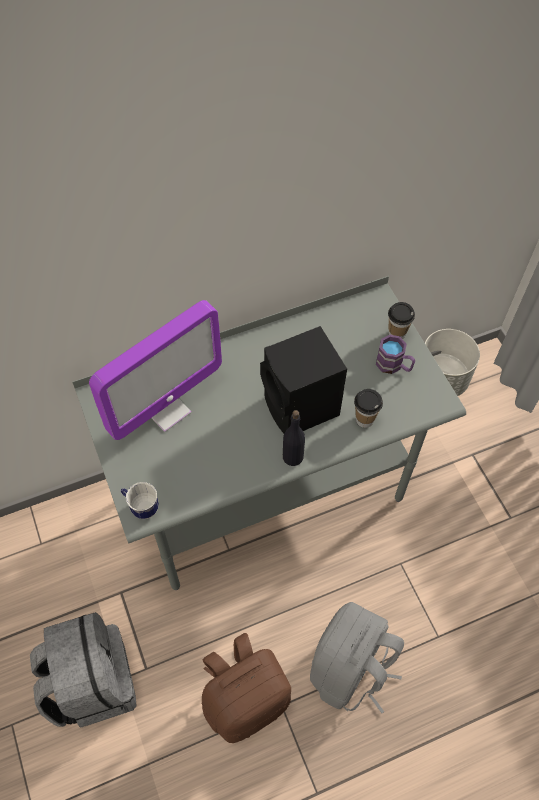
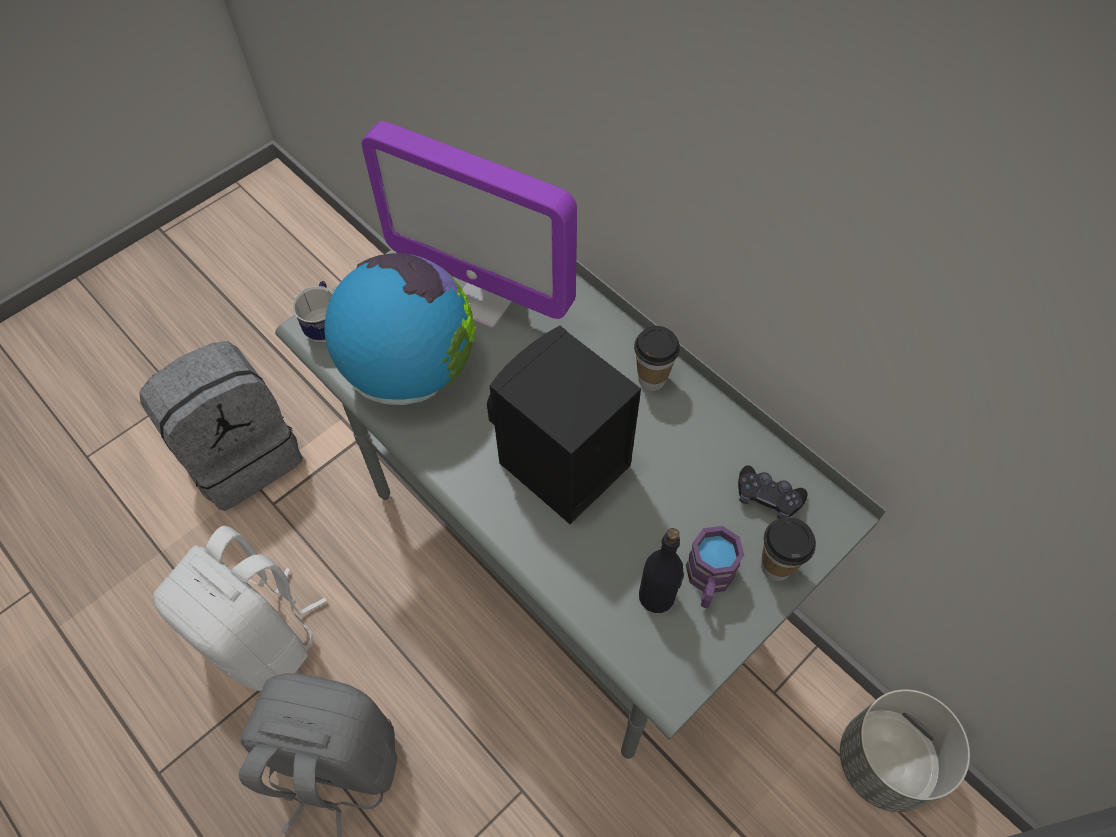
camera: 70 degrees right, 0 degrees up
brown backpack [202,633,291,743] -> white backpack [153,526,327,691]
black bottle [283,410,305,466] -> black bottle moved to [639,528,684,613]
cup [354,389,383,428] -> cup moved to [634,326,680,391]
none -> globe [324,253,476,405]
none -> black game controller [738,465,808,518]

